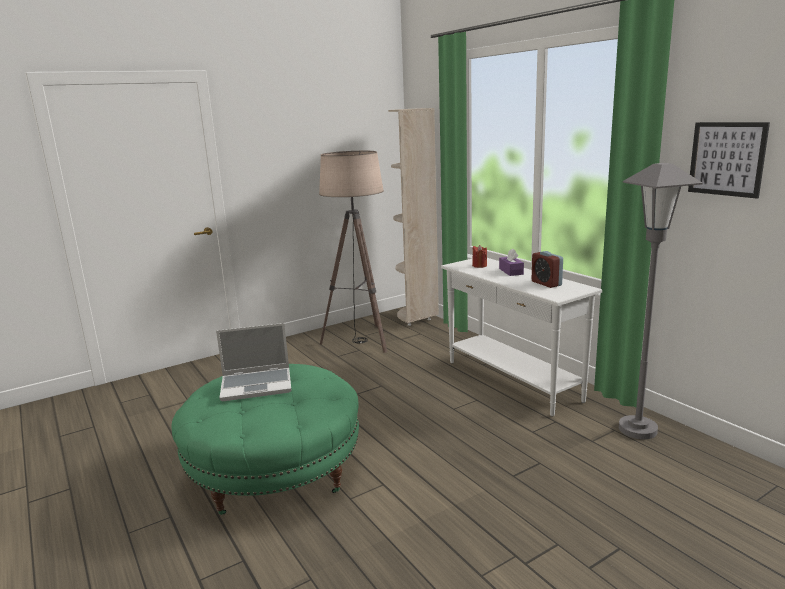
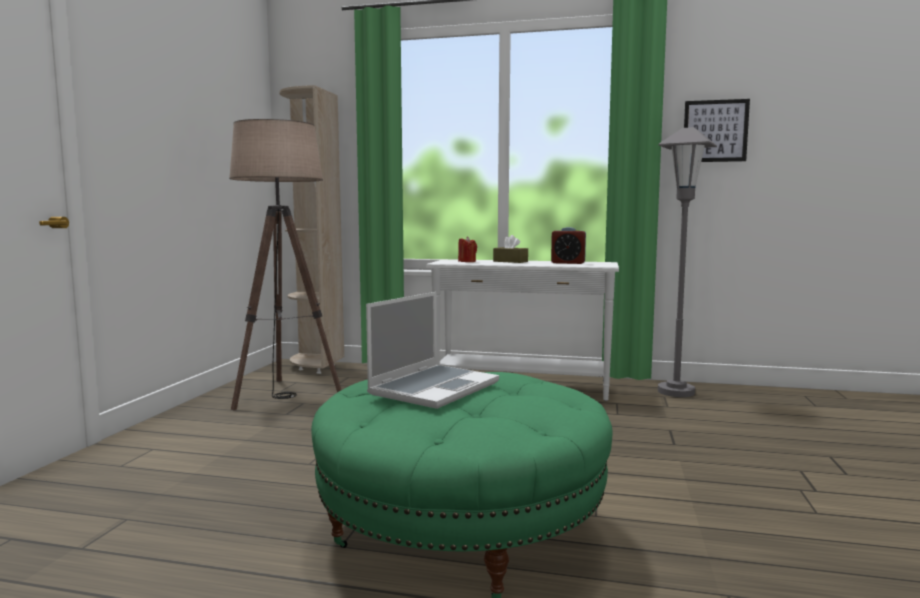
camera: 45 degrees left, 10 degrees down
purple tissue box [499,248,524,276] -> brown tissue box [493,235,528,263]

